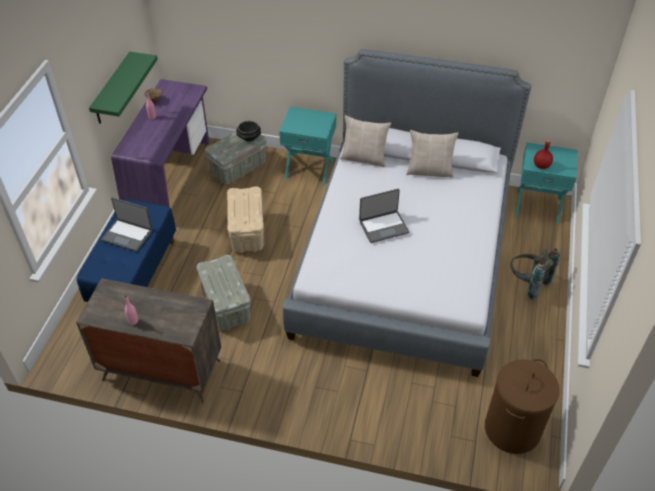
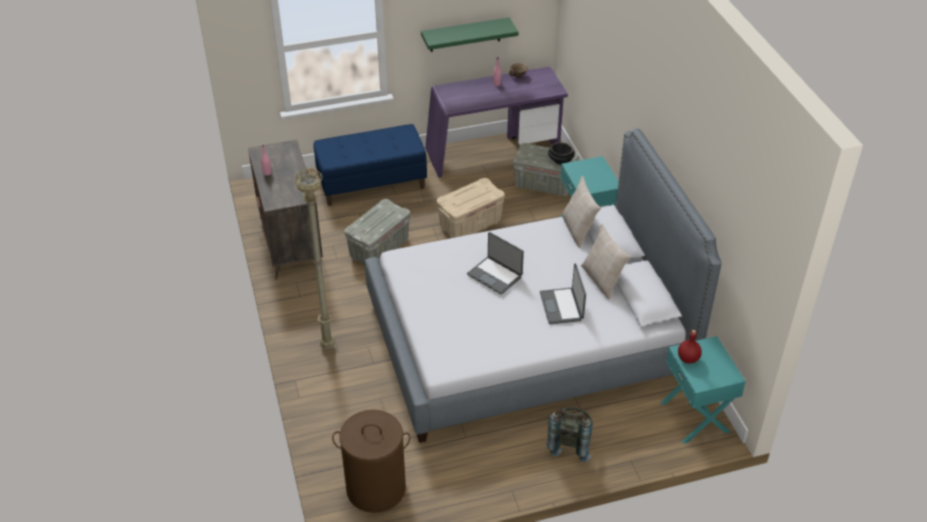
camera: 60 degrees right, 5 degrees down
laptop [101,197,152,252] -> laptop moved to [540,263,586,324]
none -> beige floor lamp [294,169,335,350]

